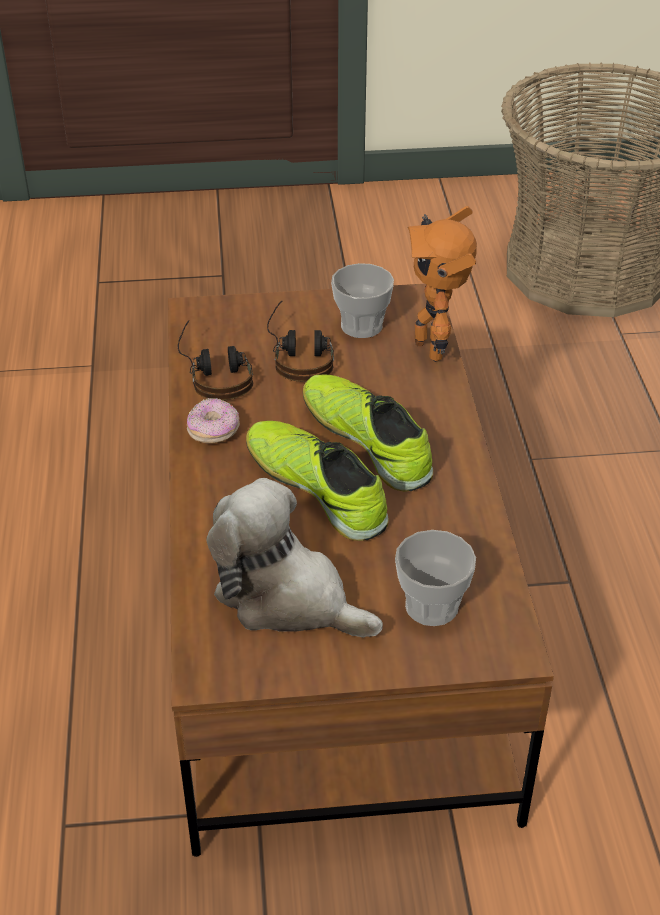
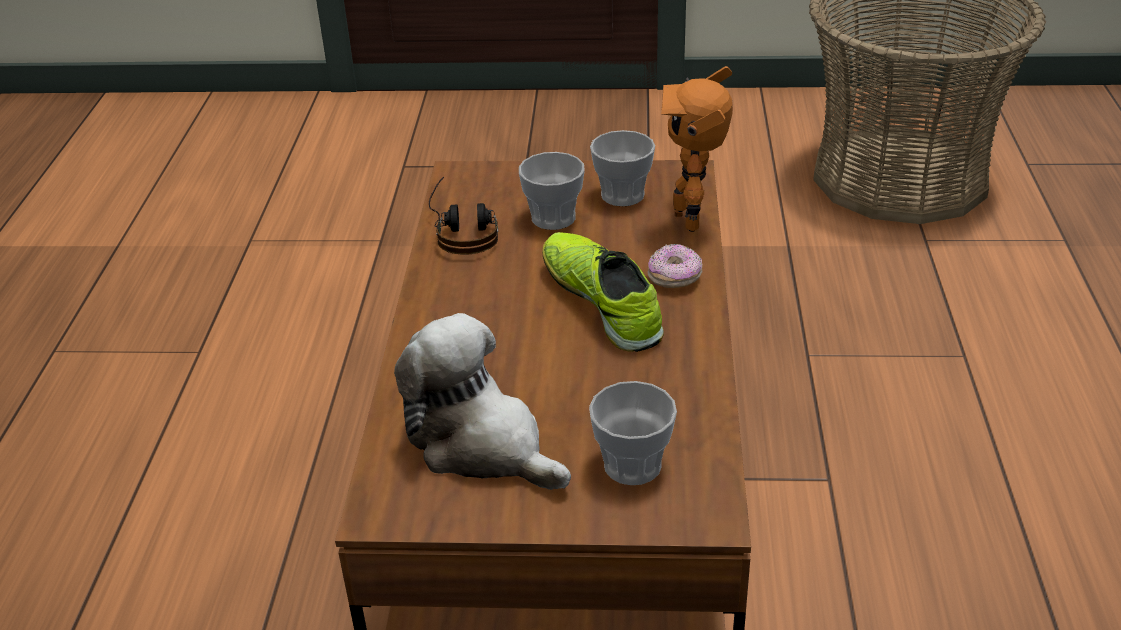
camera: 10 degrees right, 5 degrees down
donut [187,398,240,444] -> donut moved to [647,244,703,288]
shoe [246,421,389,541] -> none
headphones [267,300,334,382] -> cup [519,152,585,230]

